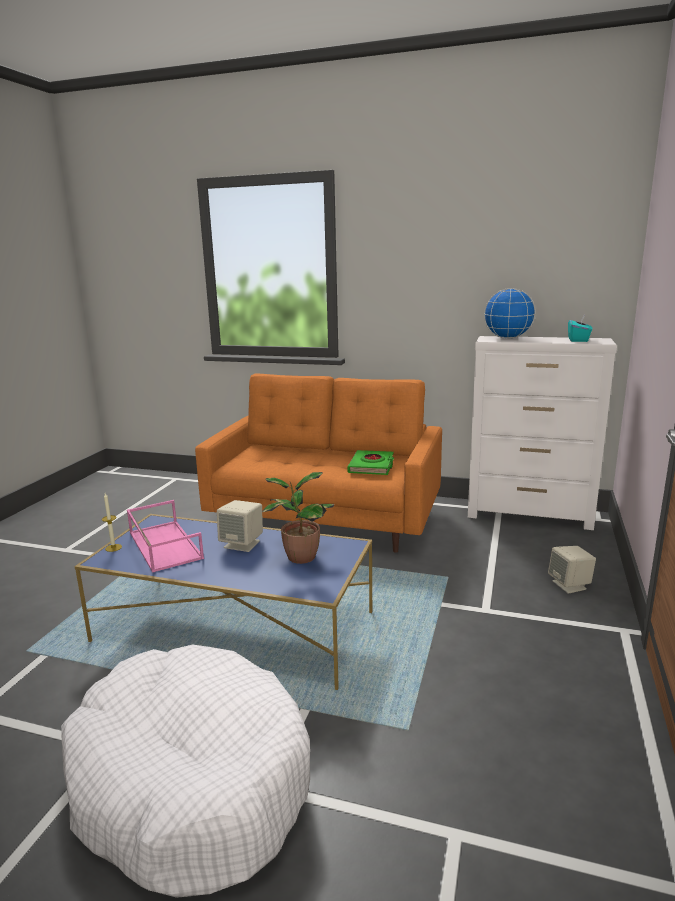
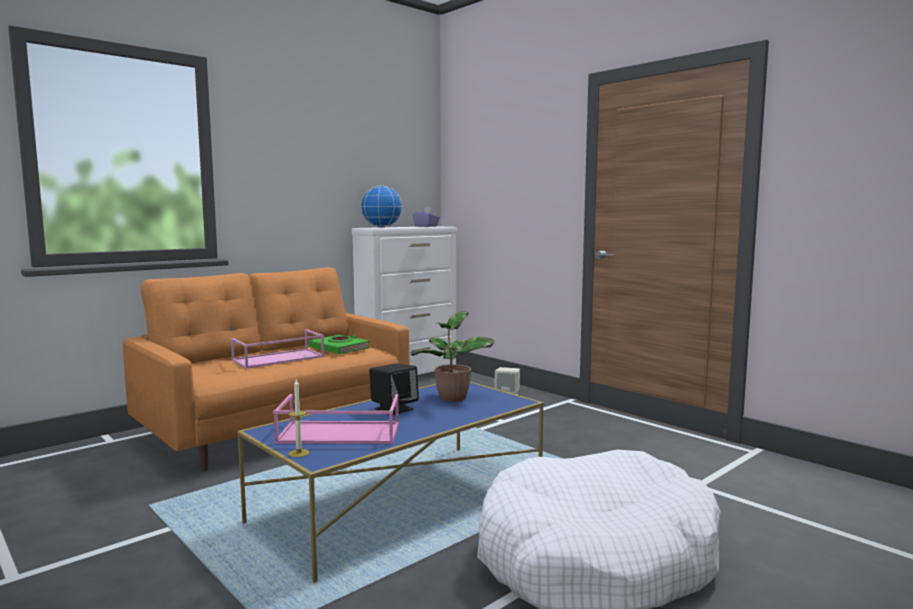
camera: 60 degrees left, 10 degrees down
beige speaker [217,500,263,552] -> black speaker [369,364,419,416]
turquoise tissue box [568,315,592,342] -> purple tissue box [413,207,440,227]
none -> pink tray [231,329,325,369]

